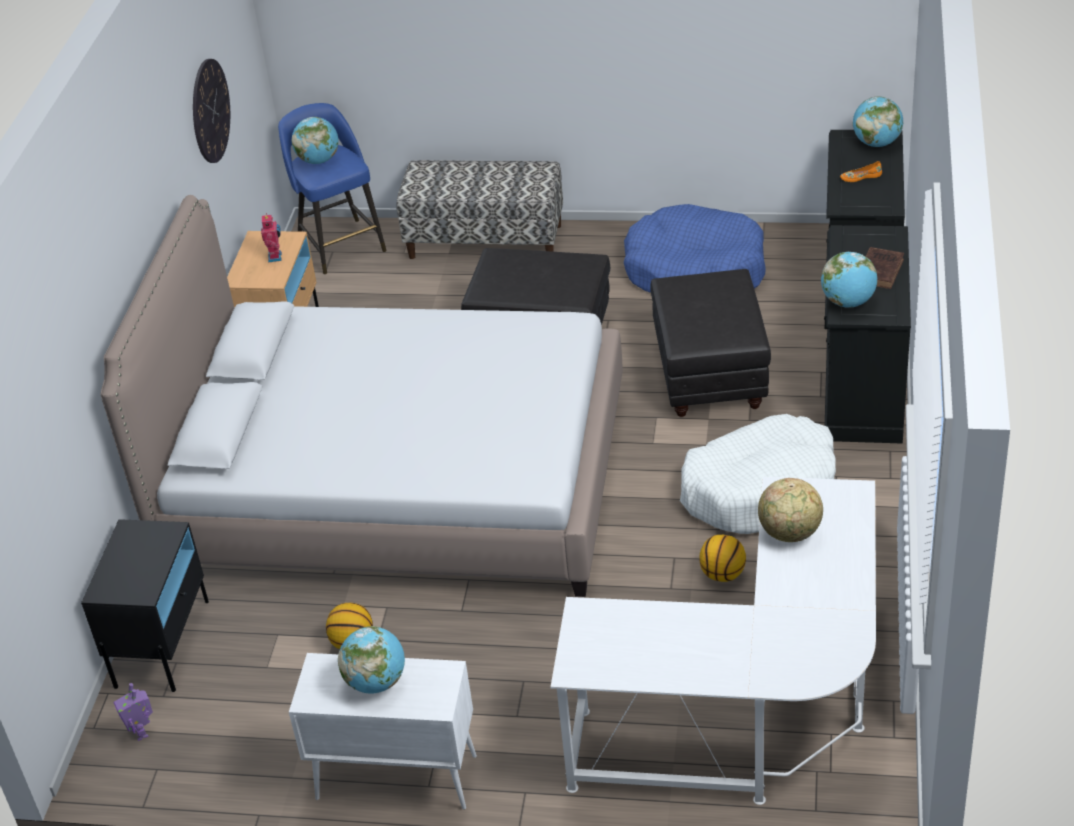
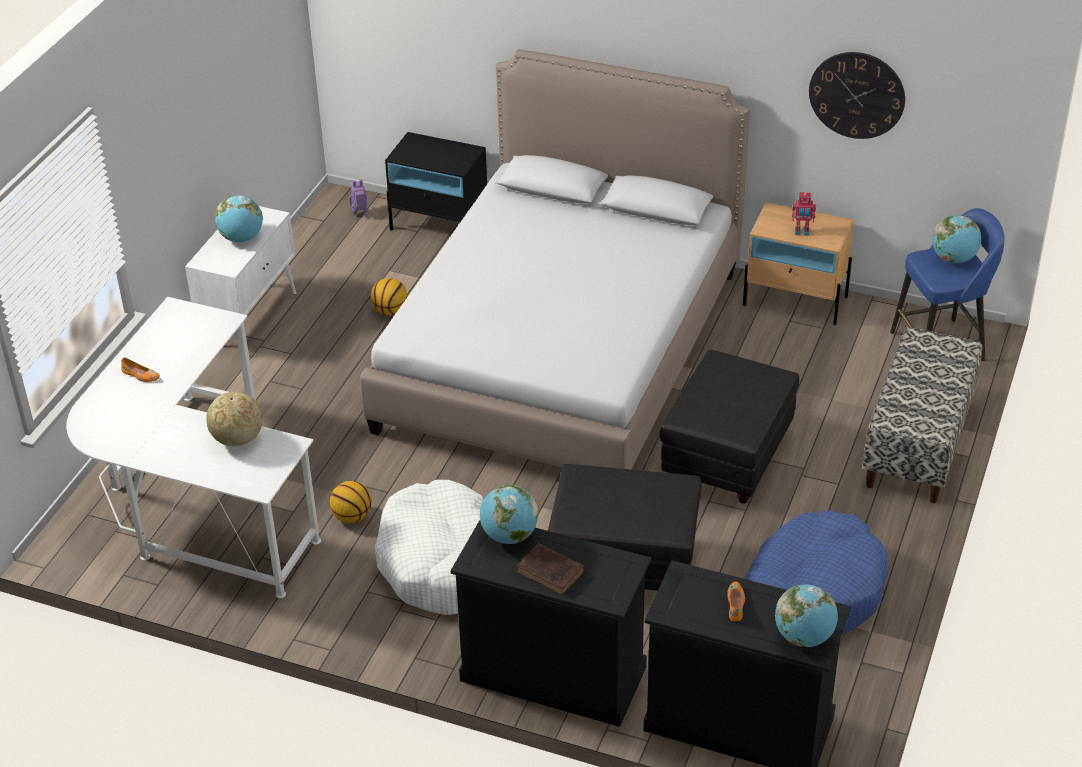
camera: 100 degrees right, 0 degrees up
none -> orange shoe [121,357,160,382]

